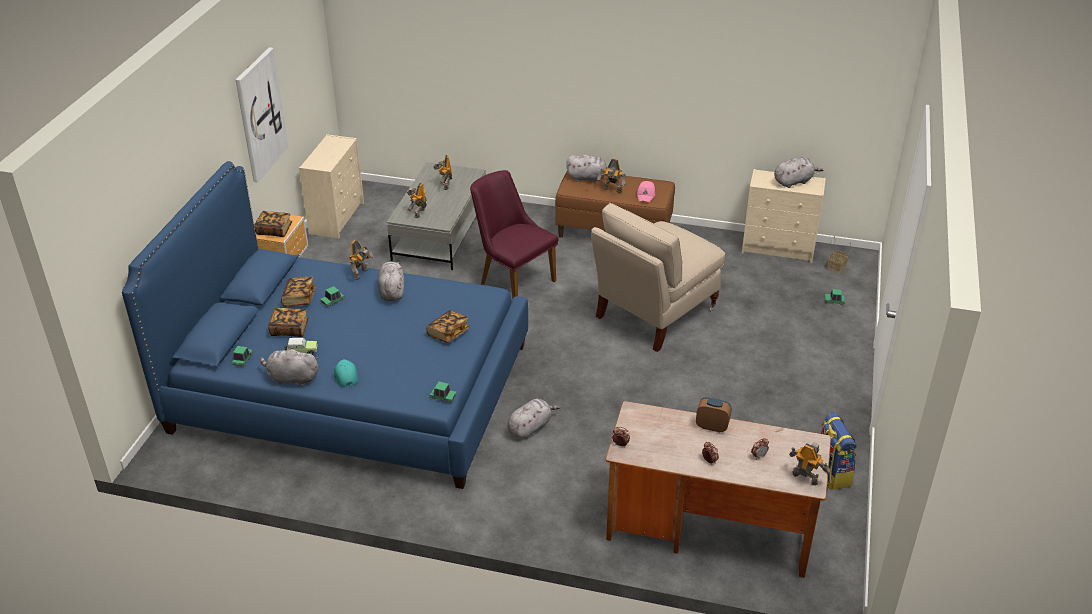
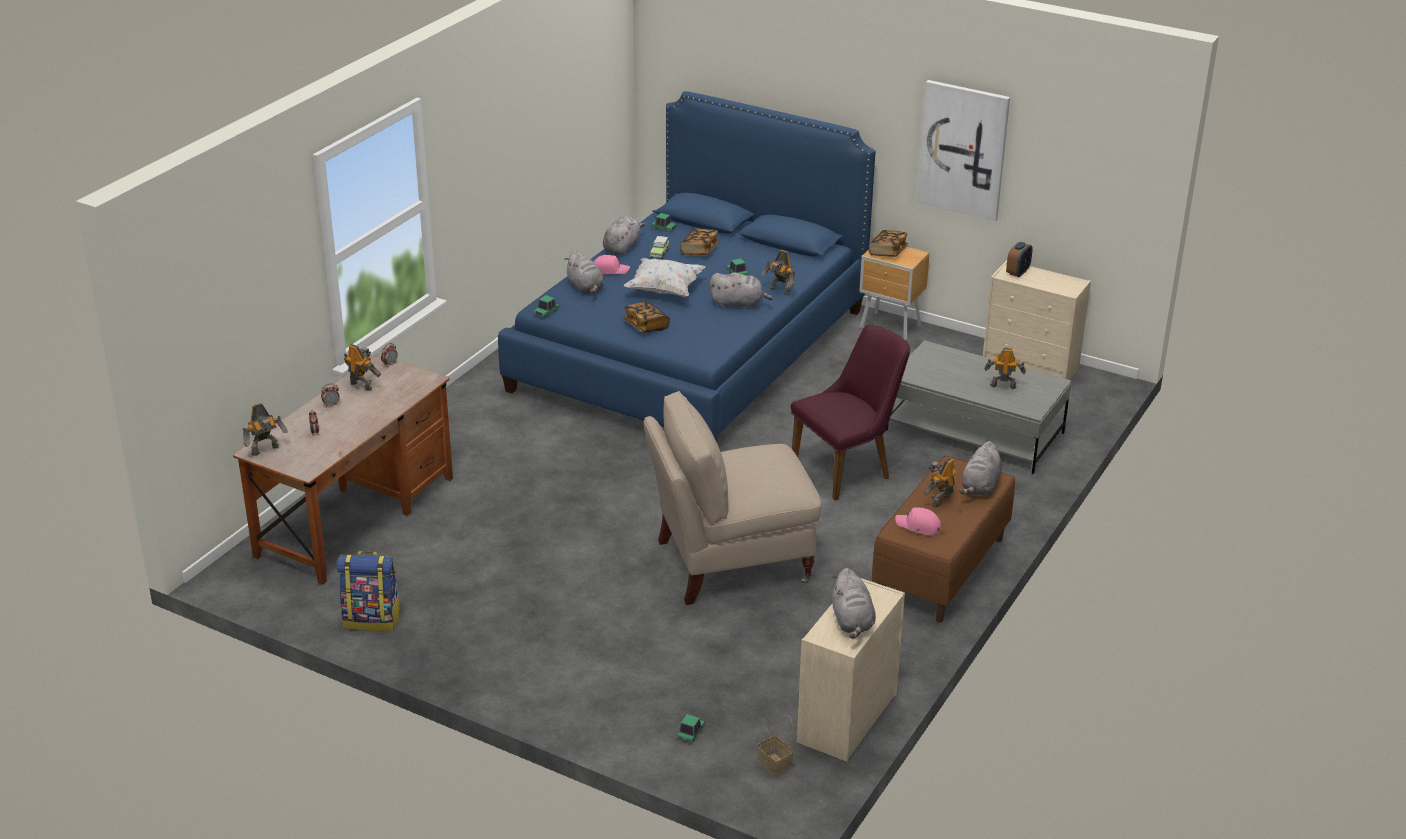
camera: 105 degrees right, 5 degrees down
book [281,277,316,307] -> none
turquoise cap [334,359,358,387] -> pink cap [594,255,630,275]
toy robot [407,183,427,218] -> toy robot moved to [343,344,381,391]
grey plush toy [507,399,560,439] -> grey plush toy moved to [564,250,604,294]
beige chair [591,203,725,352] -> beige chair turned 75 degrees counterclockwise [644,391,821,605]
alarm clock [696,397,731,432] -> alarm clock moved to [1006,242,1033,277]
none -> white pillow [623,258,705,297]

